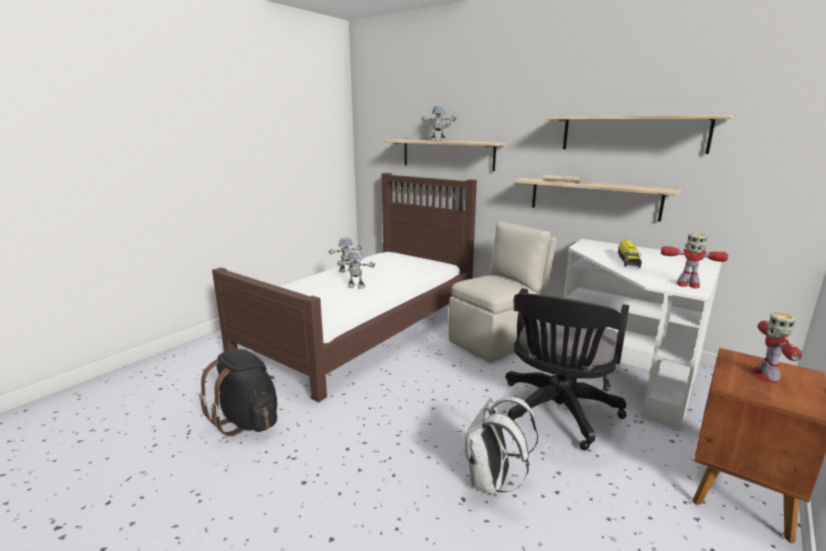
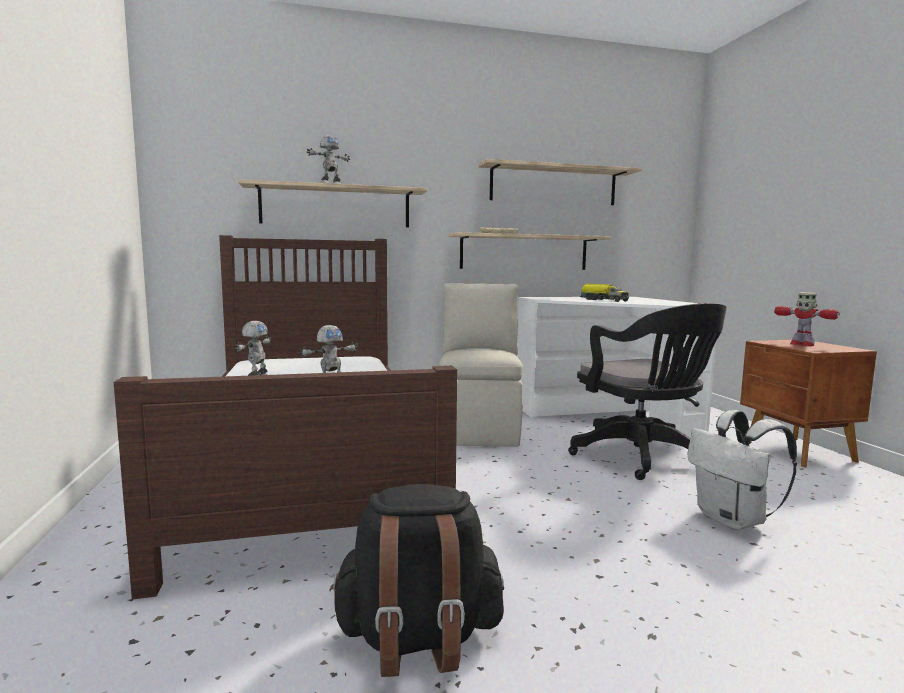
camera: 50 degrees left, 10 degrees down
toy robot [661,233,728,289] -> none

